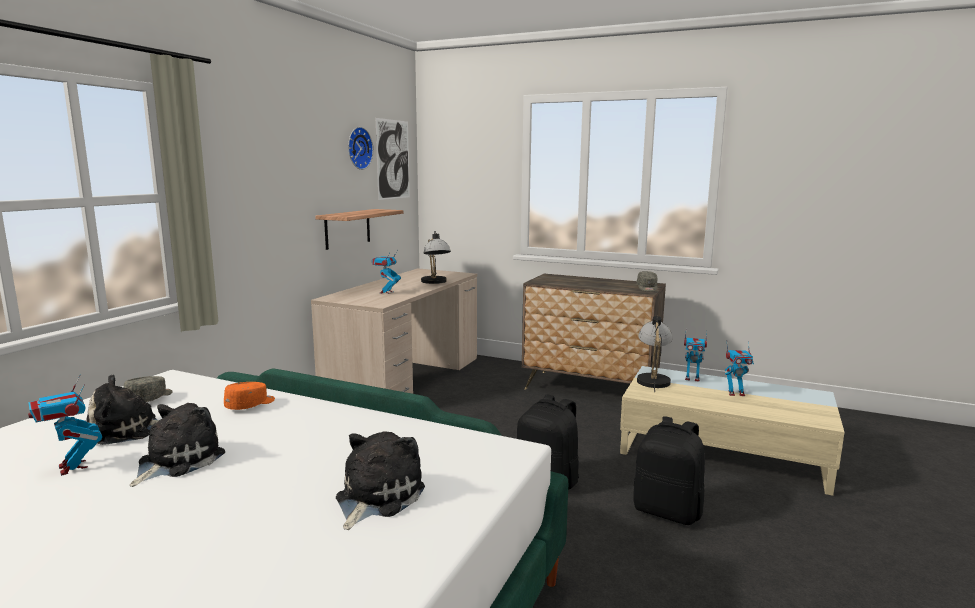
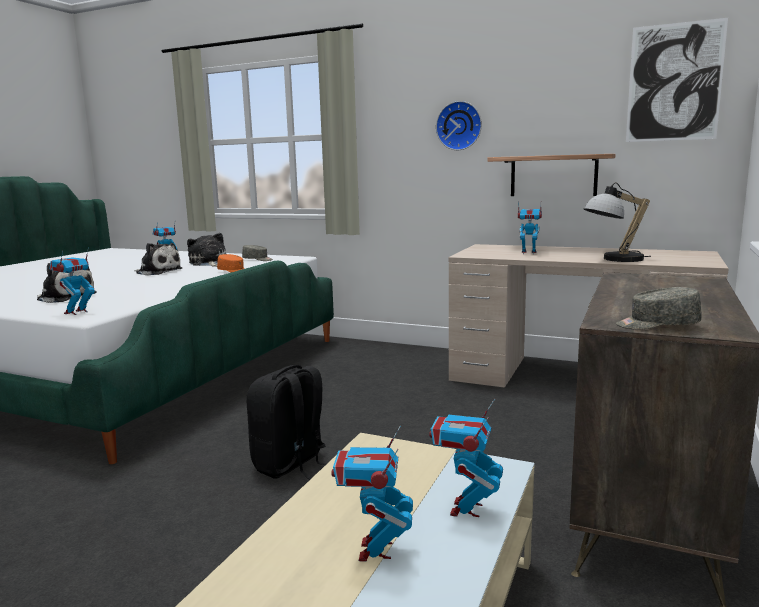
camera: 90 degrees right, 0 degrees up
wall clock [348,127,373,170] -> wall clock moved to [436,101,482,150]
black backpack [633,416,705,525] -> none
table lamp [637,315,672,392] -> none
none -> toy robot [50,247,95,315]

